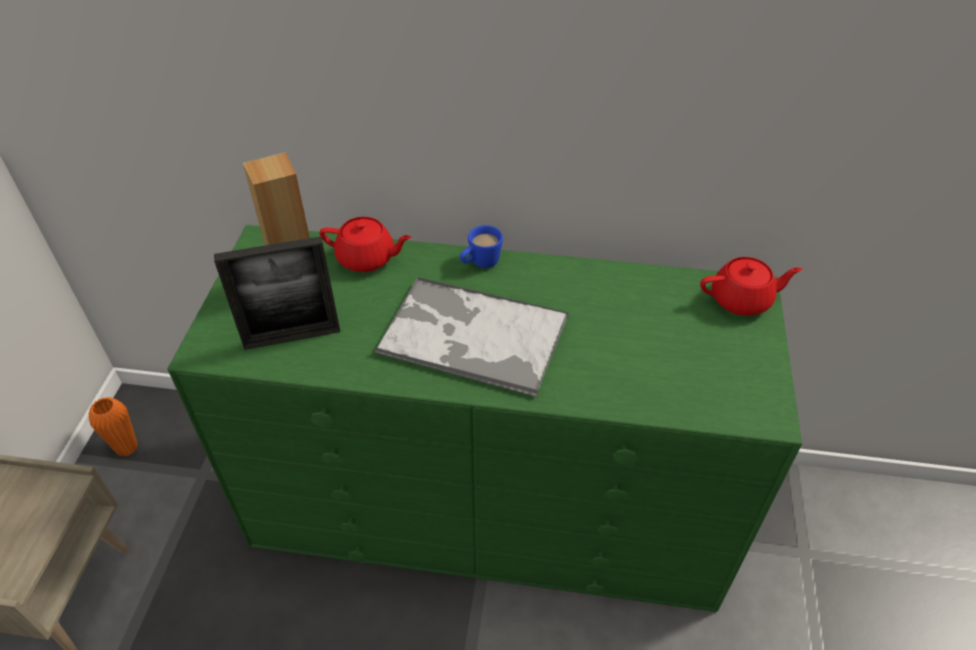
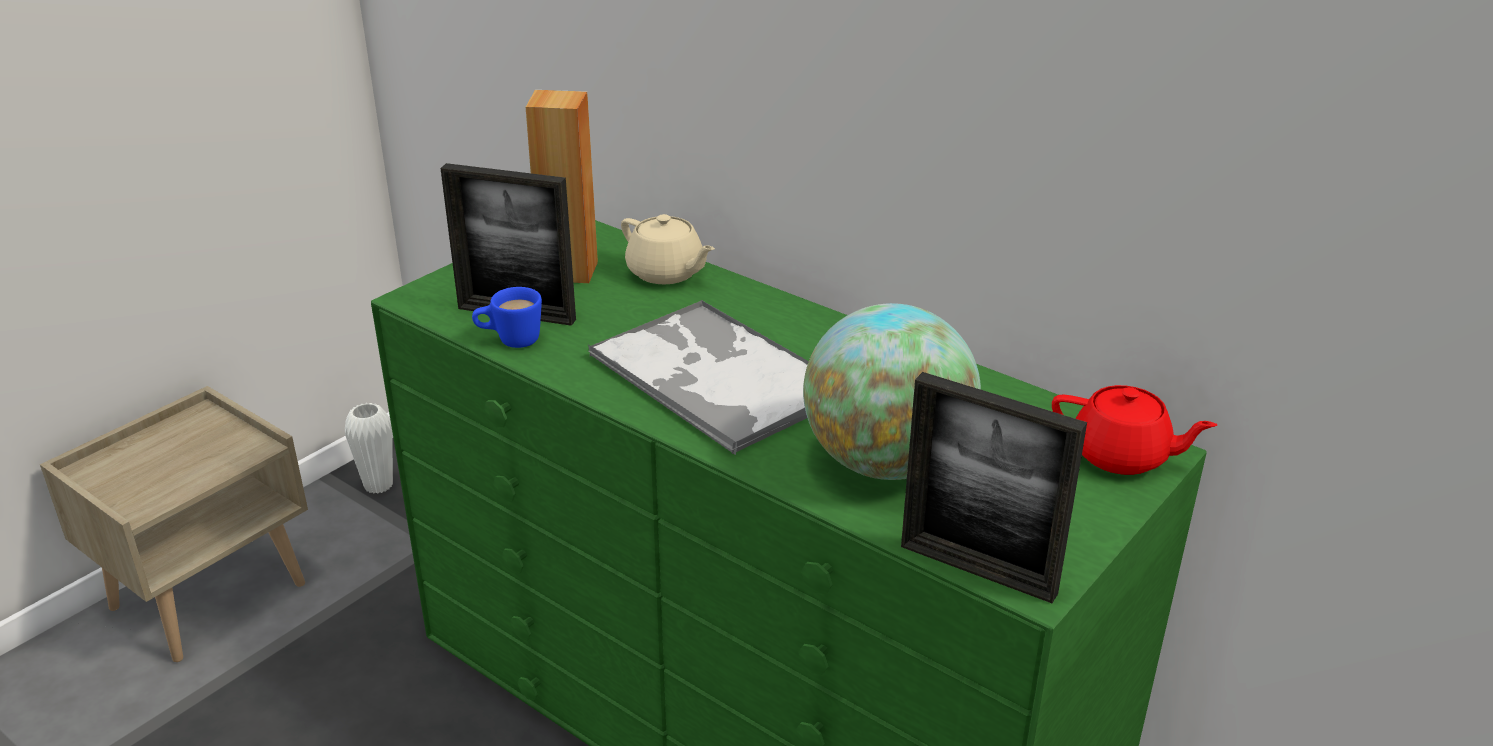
camera: 30 degrees right, 15 degrees down
orange vase [89,397,138,457] -> white vase [344,403,393,494]
red teapot [320,217,412,272] -> beige teapot [621,214,715,284]
blue mug [460,225,503,268] -> blue mug moved to [472,287,542,348]
none -> globe [803,303,981,480]
none -> picture frame [901,372,1087,603]

